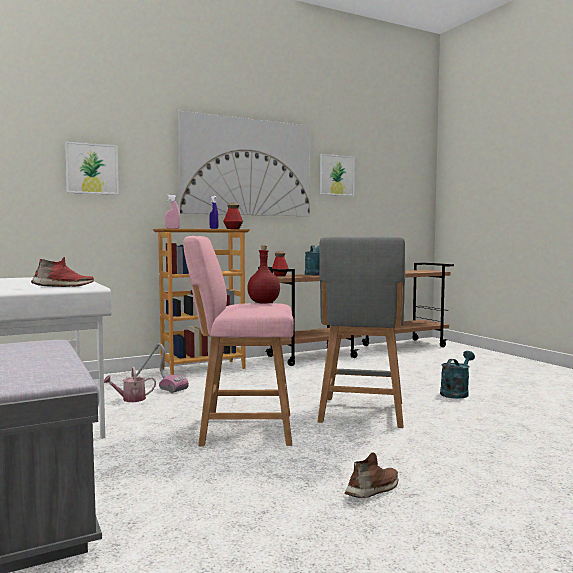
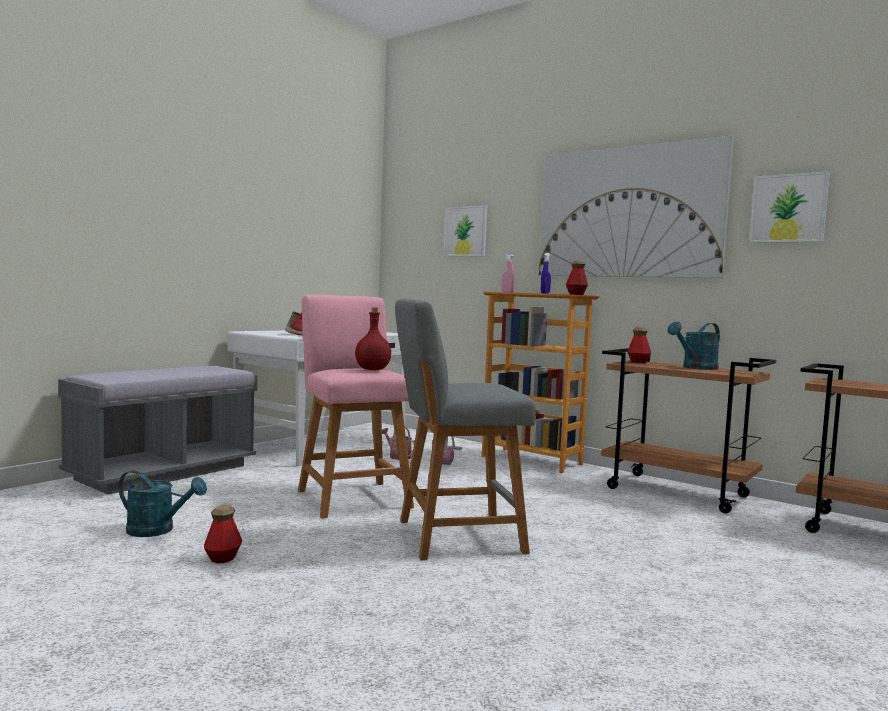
camera: 65 degrees right, 0 degrees up
brown shoe [345,452,398,498] -> bottle [204,505,242,563]
turquoise watering can [440,351,475,399] -> turquoise watering can moved to [119,471,207,537]

